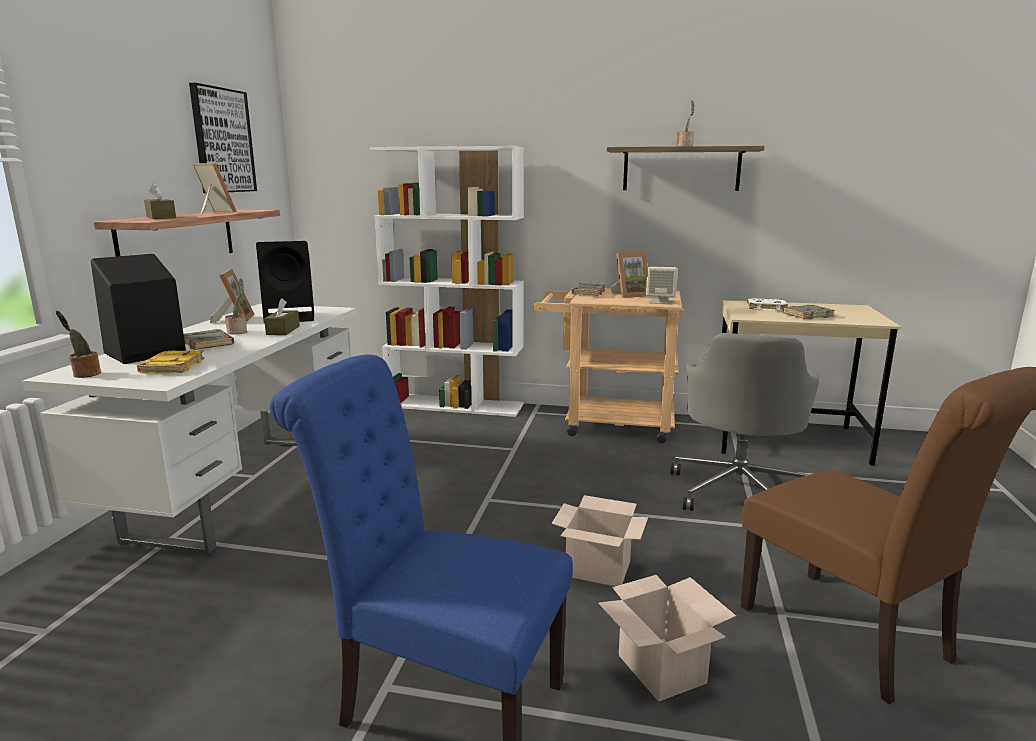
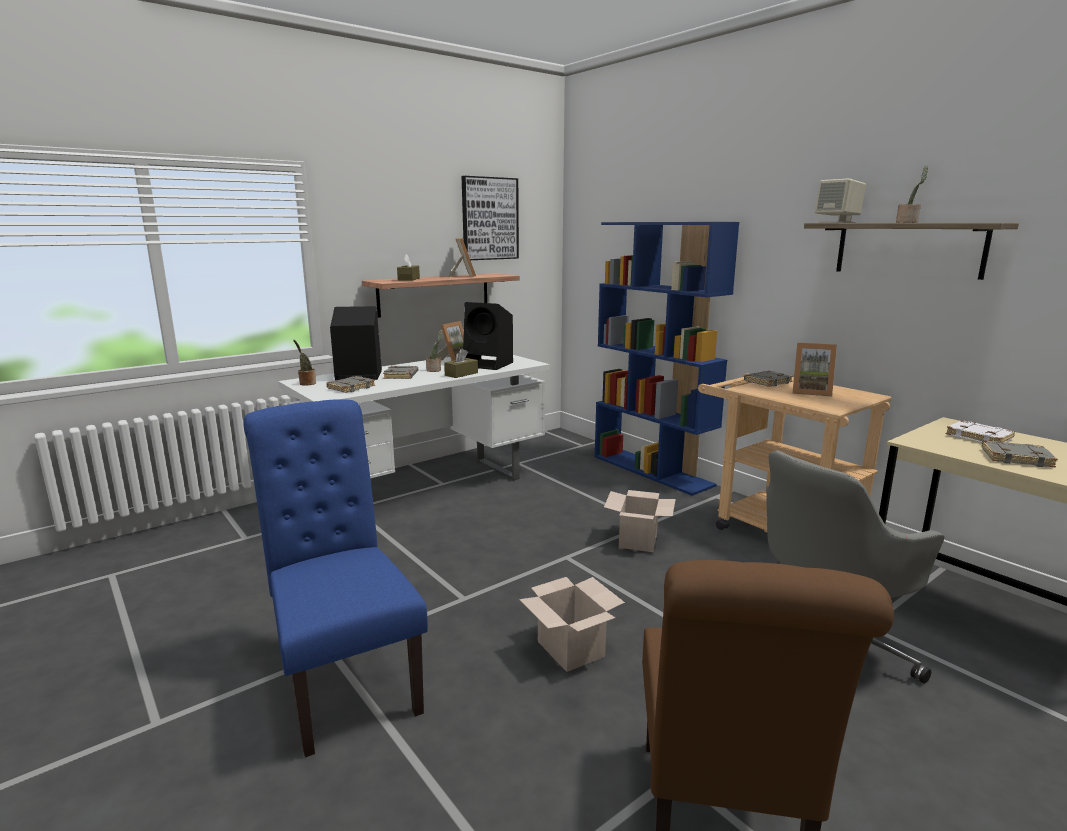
camera: 40 degrees right, 0 degrees up
yellow book [137,350,204,373] -> grey book [326,376,375,393]
white bookcase [370,146,524,417] -> blue bookcase [595,222,739,496]
cardboard box [598,575,736,702] -> cardboard box moved to [604,490,676,552]
beige speaker [646,266,678,304] -> beige speaker moved to [815,178,866,223]

